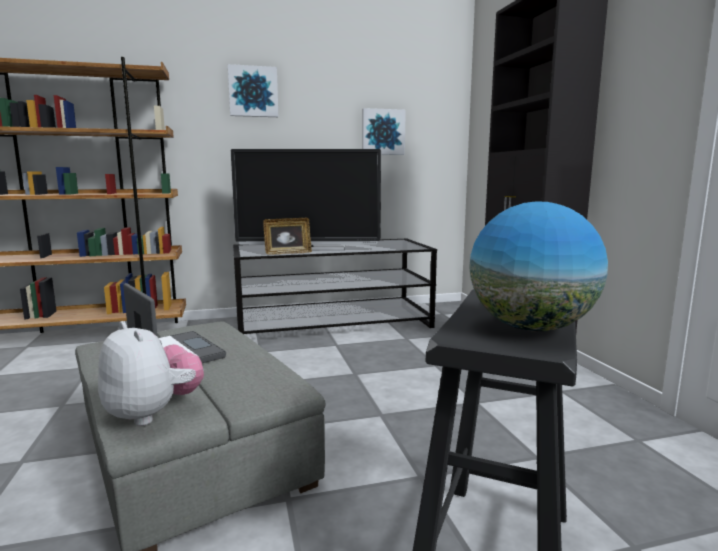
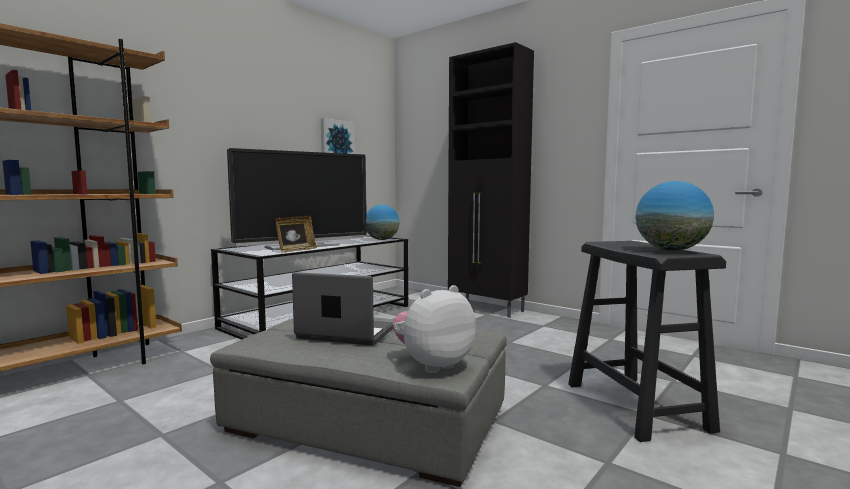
camera: 35 degrees left, 5 degrees down
plush toy [98,321,204,426] -> plush toy turned 45 degrees counterclockwise [393,285,476,373]
picture [228,64,278,117] -> none
none -> globe [366,205,400,240]

